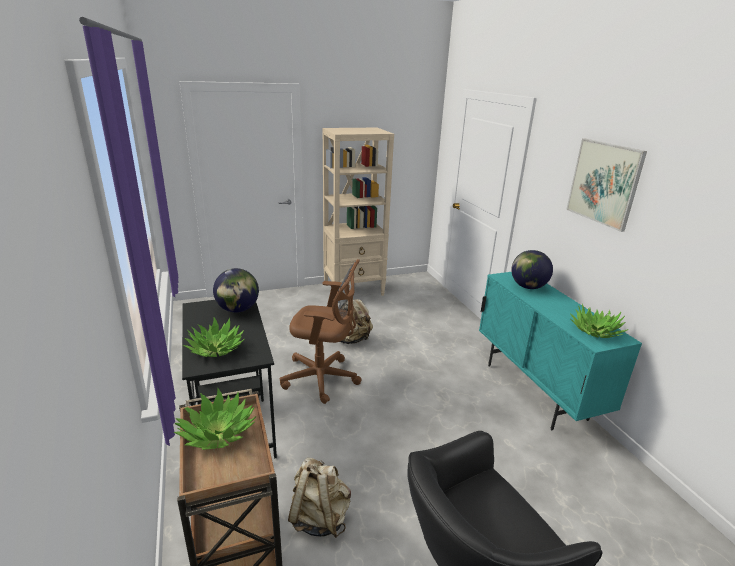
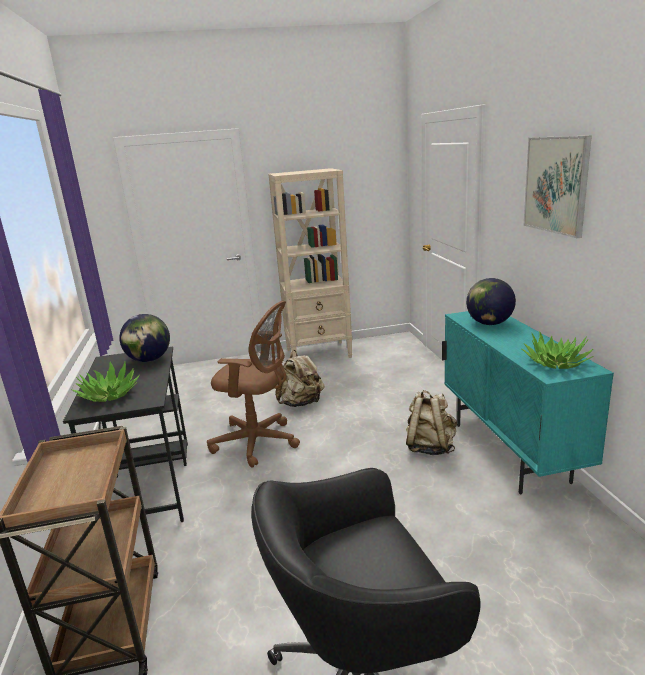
camera: 10 degrees right, 5 degrees down
potted plant [173,388,257,450] -> none
beige backpack [288,458,351,538] -> beige backpack moved to [406,390,457,455]

